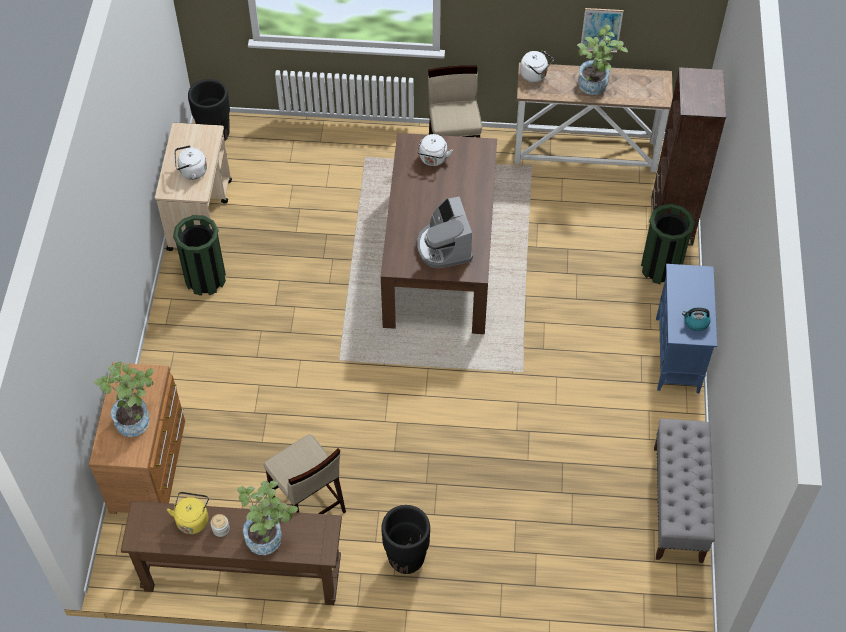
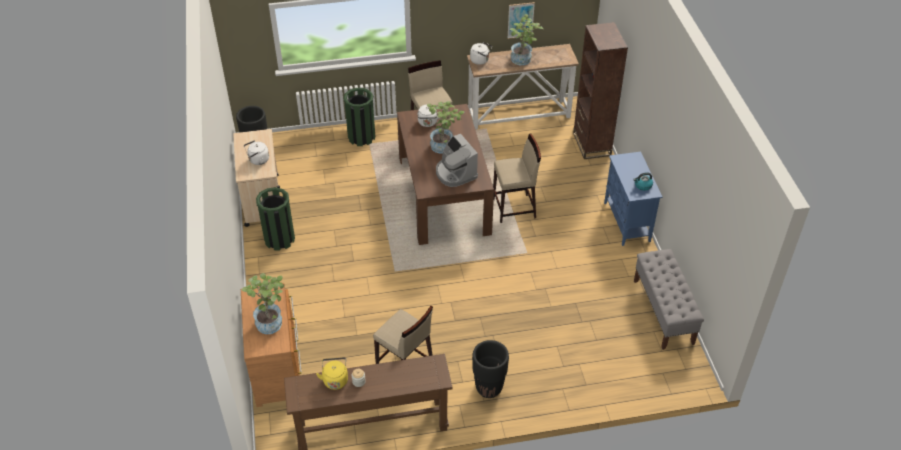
camera: 15 degrees left, 10 degrees down
potted plant [237,481,298,555] -> potted plant moved to [427,101,464,154]
green trash can [641,204,695,284] -> green trash can moved to [343,88,375,146]
none -> beige stool [493,134,541,223]

